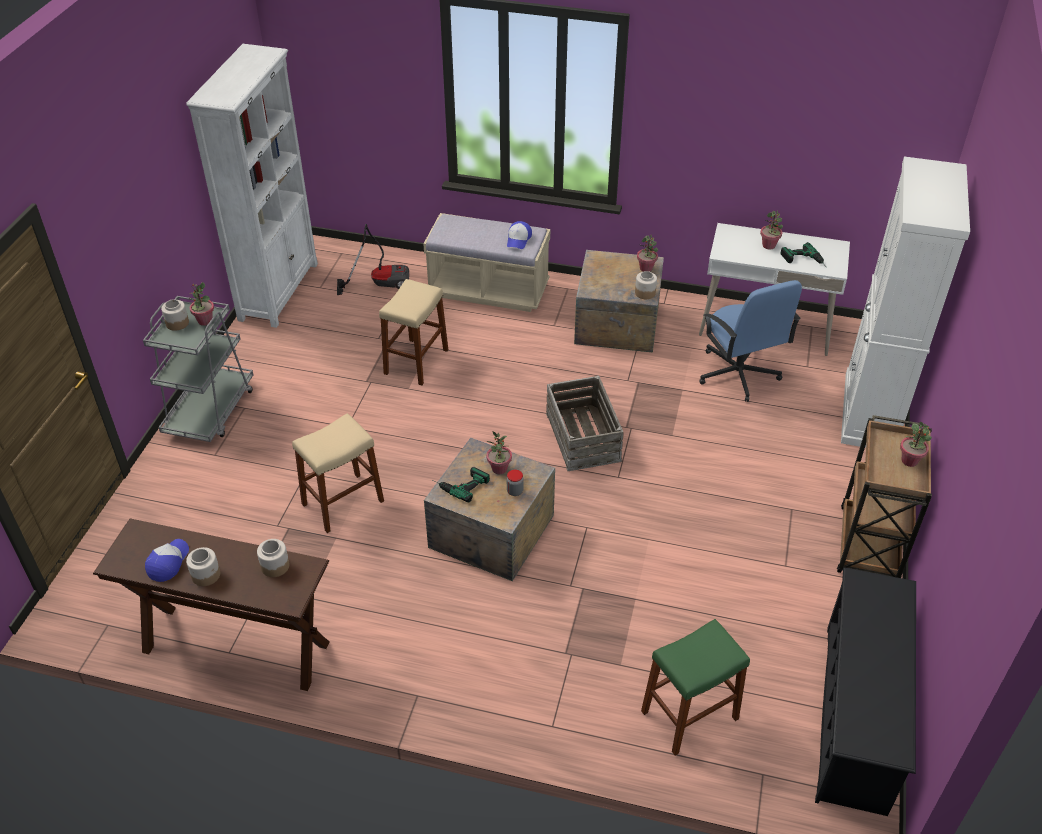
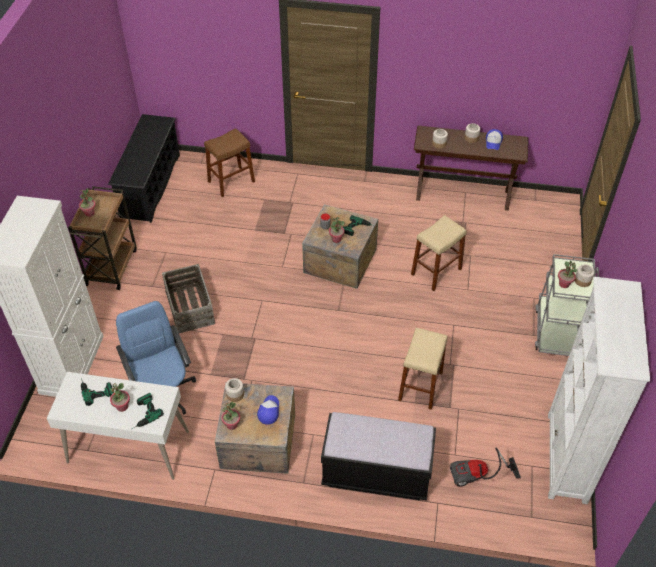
camera: 175 degrees right, 5 degrees up
beige bench [423,213,550,312] -> black bench [321,412,436,501]
cap [507,221,532,249] -> cap moved to [257,395,279,425]
crate [546,376,624,471] -> crate moved to [162,264,215,333]
green stool [641,619,750,756] -> brown stool [204,128,255,197]
none -> power drill [132,393,164,429]

